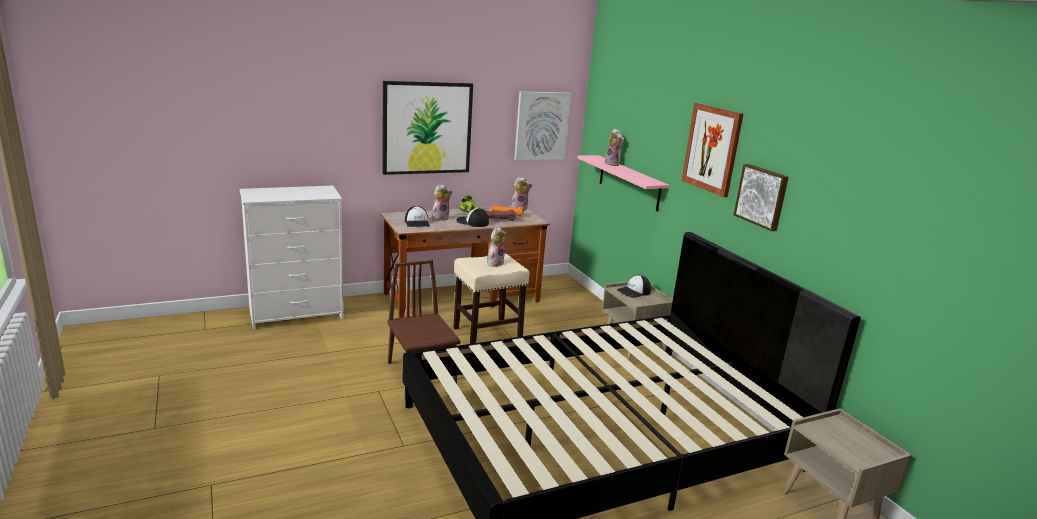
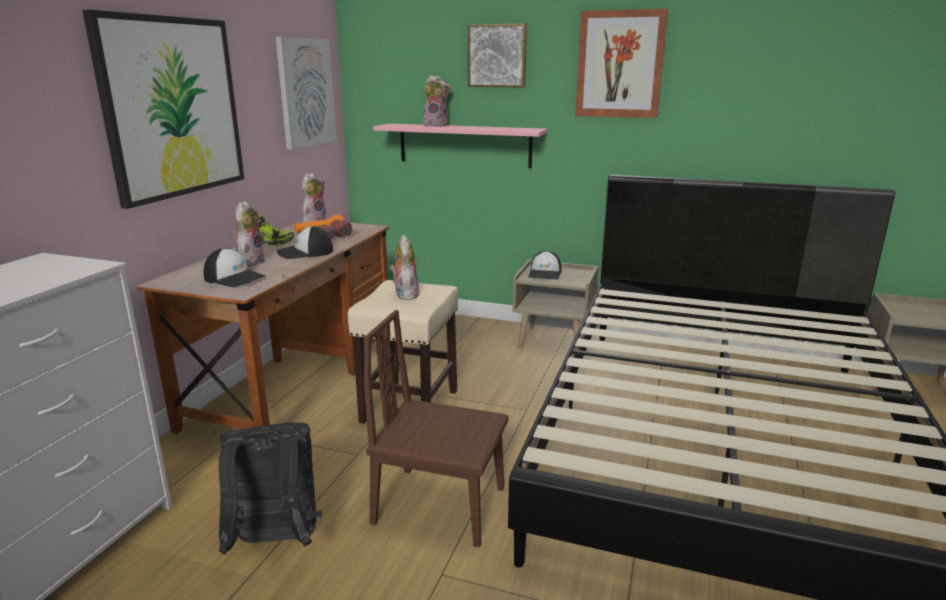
camera: 45 degrees left, 0 degrees up
picture [734,164,789,231] -> picture moved to [468,23,527,88]
none -> black backpack [219,422,322,555]

